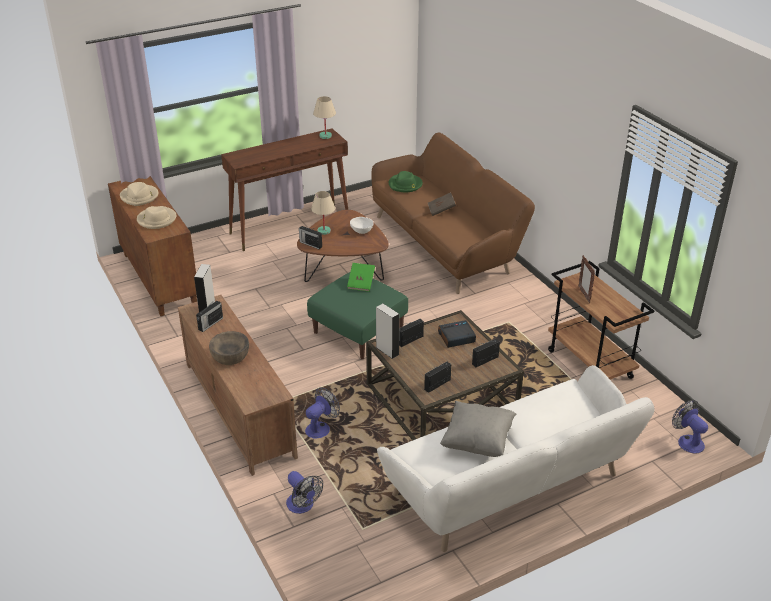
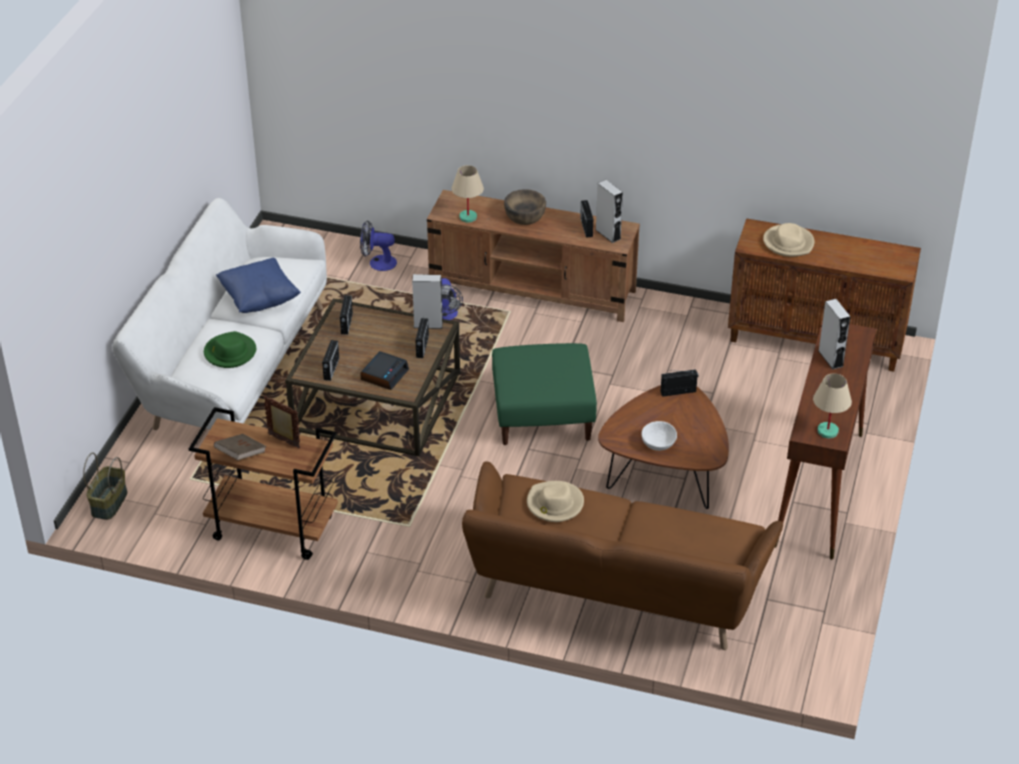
camera: 135 degrees right, 5 degrees up
beige hat [120,182,159,206] -> beige hat moved to [527,481,584,522]
beige table lamp [311,191,335,235] -> beige table lamp moved to [452,165,484,223]
green book [347,263,375,292] -> none
green hat [389,171,423,192] -> green hat moved to [204,331,256,368]
brown book [428,192,456,216] -> brown book moved to [214,434,266,460]
grey pillow [440,401,517,457] -> blue pillow [216,258,301,313]
fan [672,400,708,454] -> basket [83,453,127,520]
none -> grey speaker [819,299,850,369]

